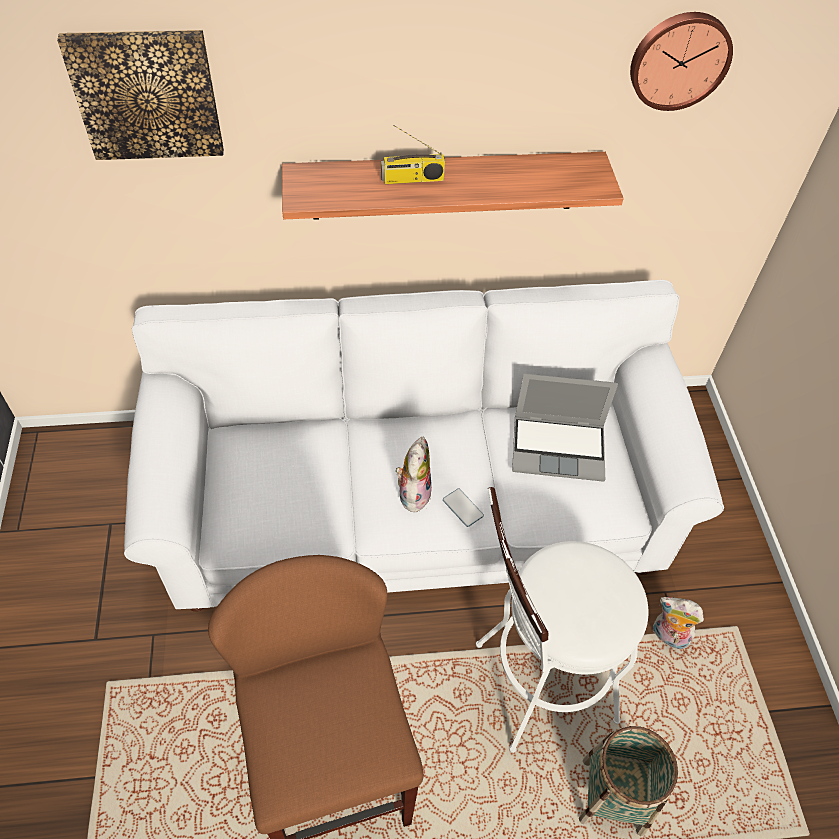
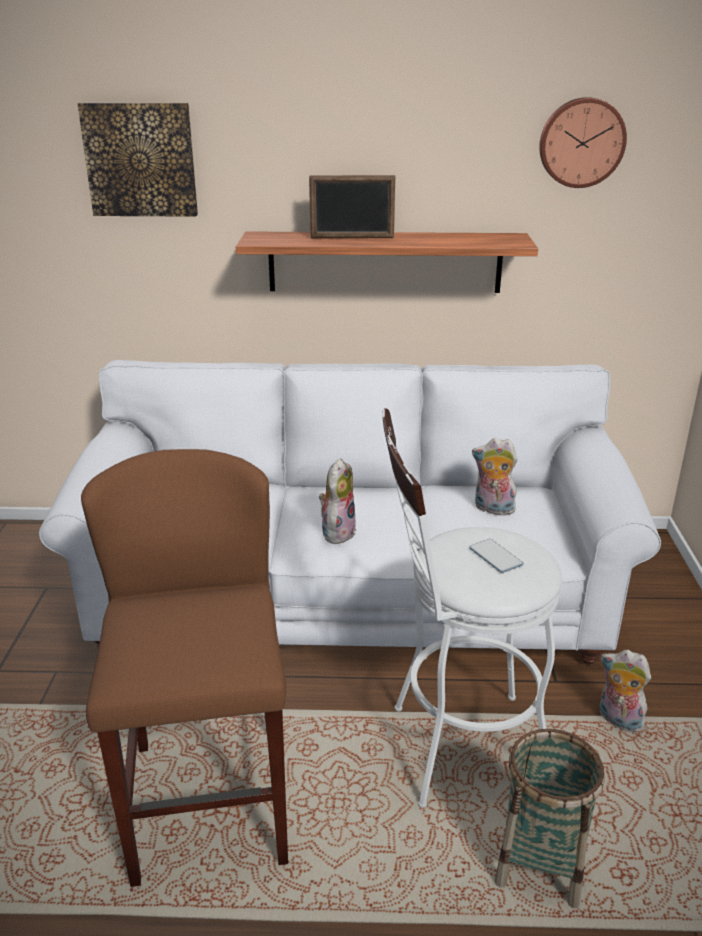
camera: 10 degrees right, 25 degrees down
radio [381,125,445,184] -> picture frame [309,175,395,238]
phone [443,489,484,527] -> phone moved to [469,539,523,573]
laptop [512,373,618,482] -> plush toy [472,438,518,515]

